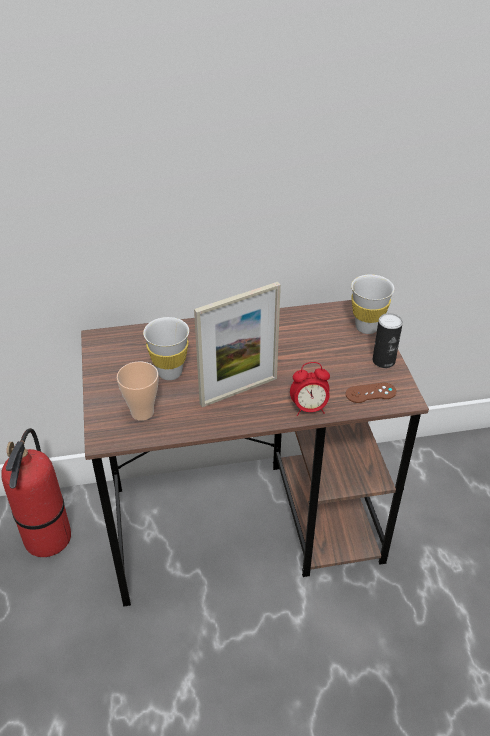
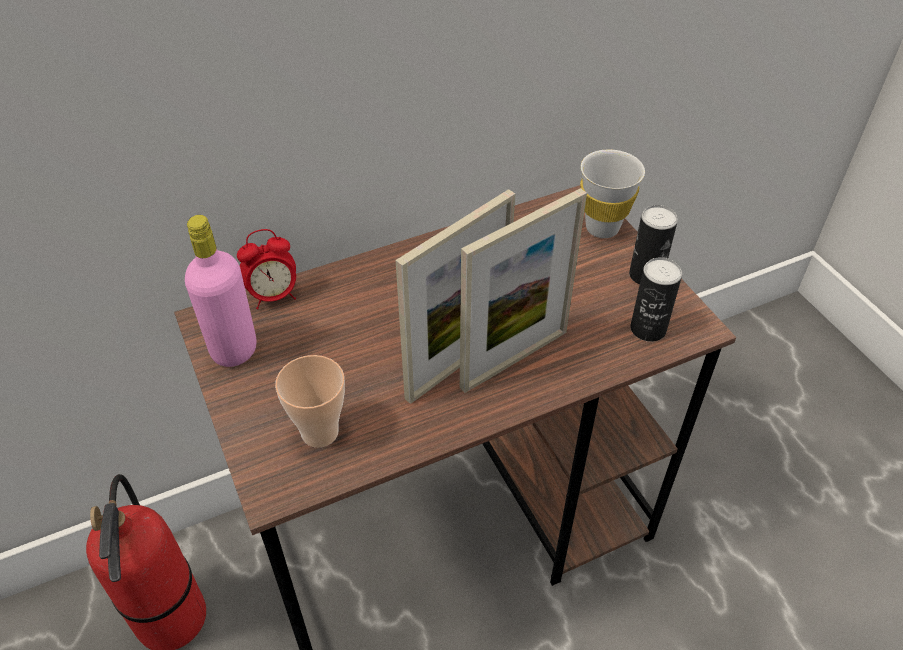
camera: 15 degrees left, 5 degrees up
white cup [143,317,189,380] -> none
alarm clock [290,362,330,416] -> alarm clock moved to [237,229,296,309]
brown game controller [346,383,396,403] -> can [630,257,682,342]
none -> pink bottle [185,215,257,367]
none -> picture frame [460,188,587,393]

